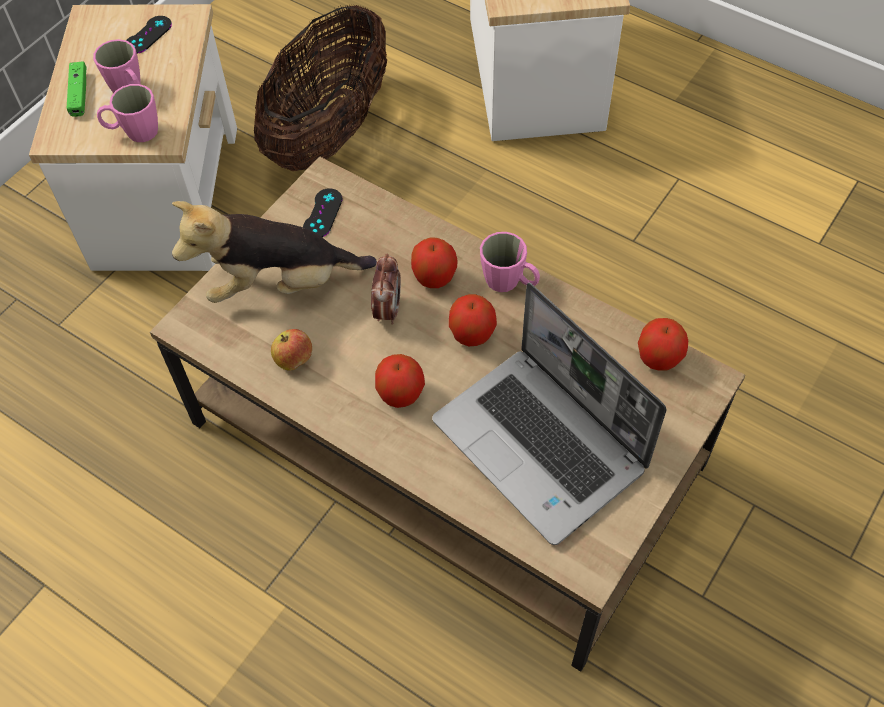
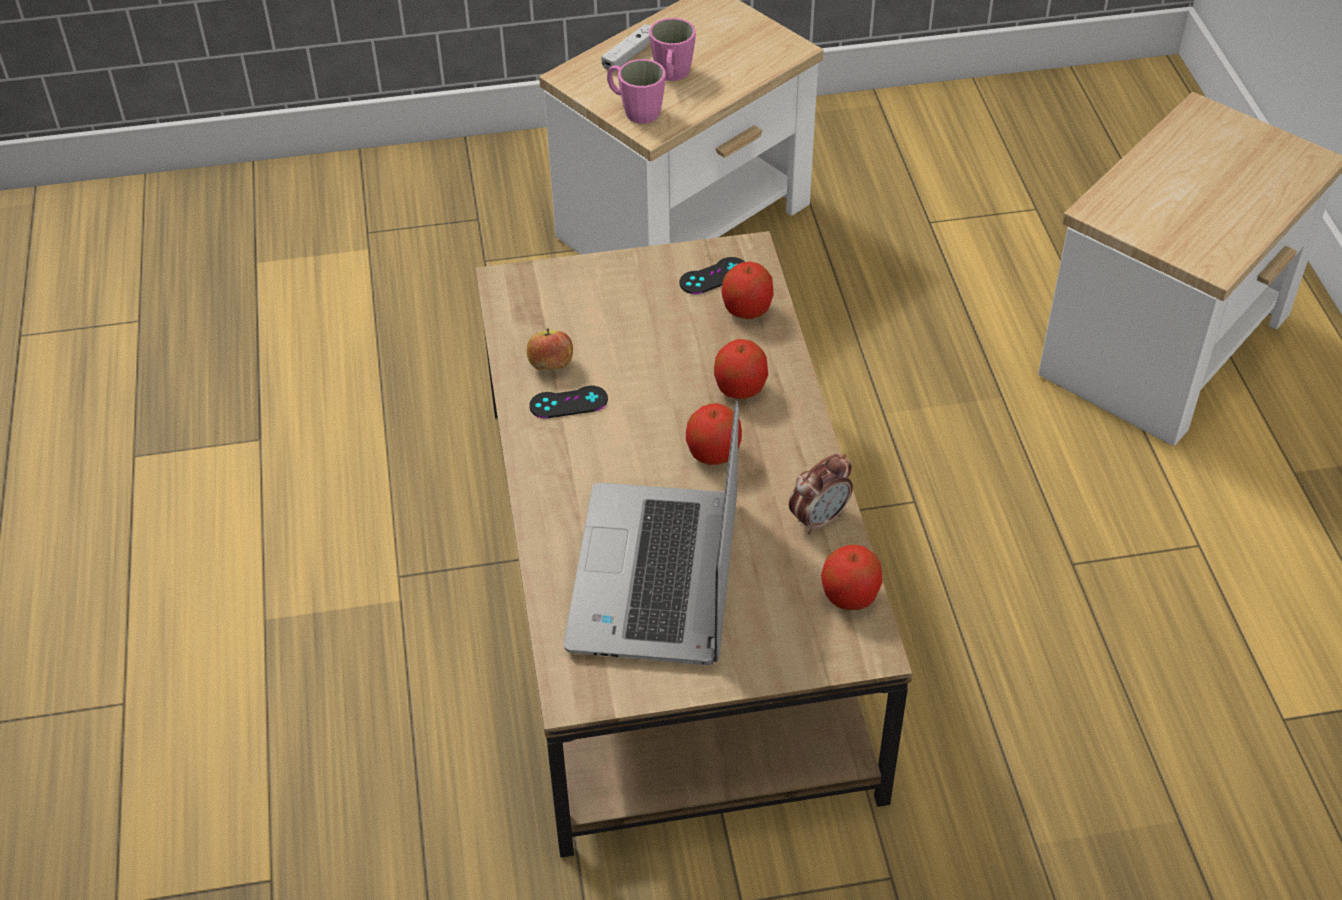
camera: 45 degrees right, 10 degrees down
green game controller [67,61,87,117] -> white game controller [601,24,651,72]
black game controller [126,16,172,53] -> black game controller moved to [529,386,608,418]
plush toy [172,201,377,303] -> none
basket [254,4,387,171] -> none
alarm clock [371,253,401,325] -> alarm clock moved to [789,454,853,535]
apple [375,354,425,408] -> apple moved to [722,262,774,319]
pink mug [480,232,540,292] -> none

